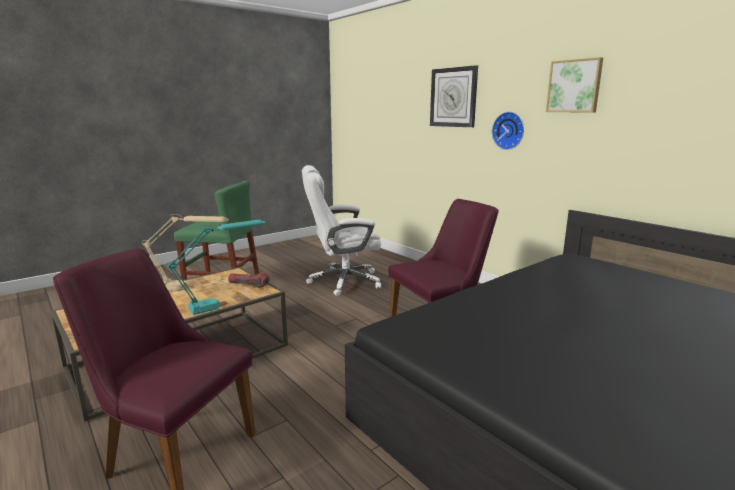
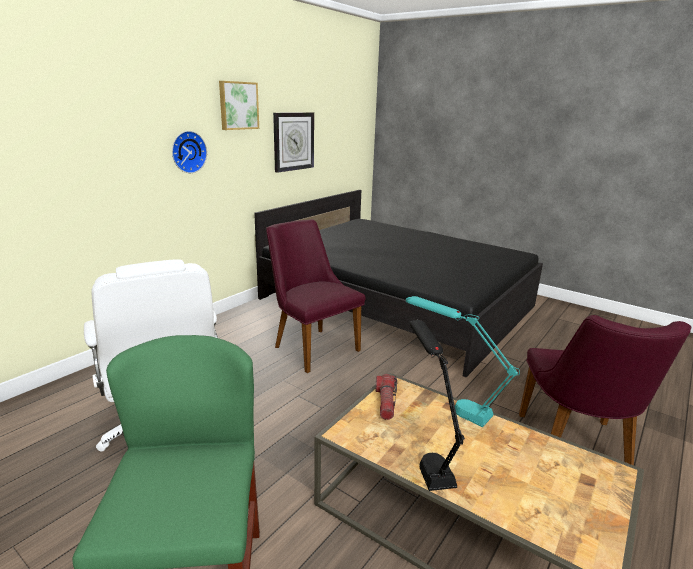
camera: 105 degrees left, 5 degrees up
beige table lamp [142,214,229,291] -> black table lamp [410,320,465,491]
wall clock [430,65,478,127] -> wall clock moved to [273,112,314,173]

